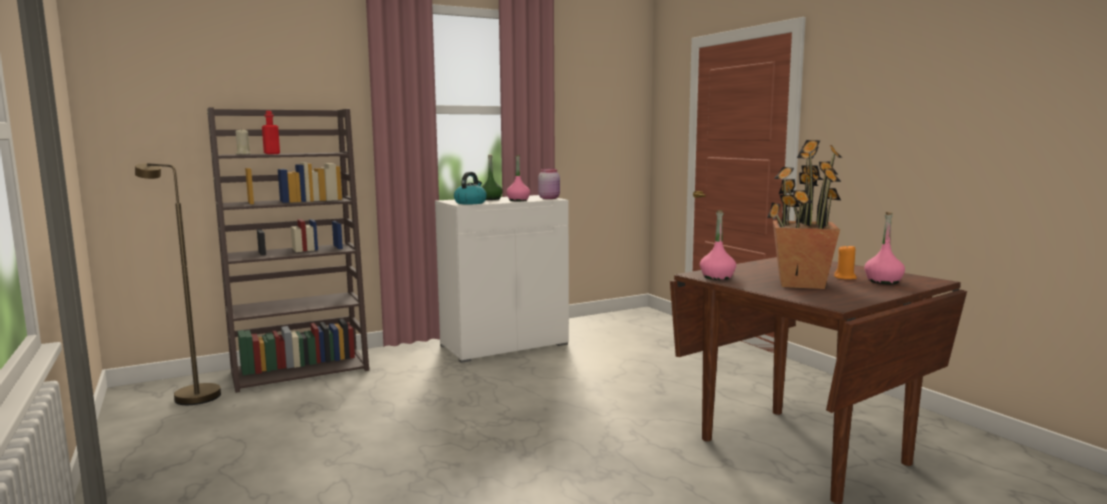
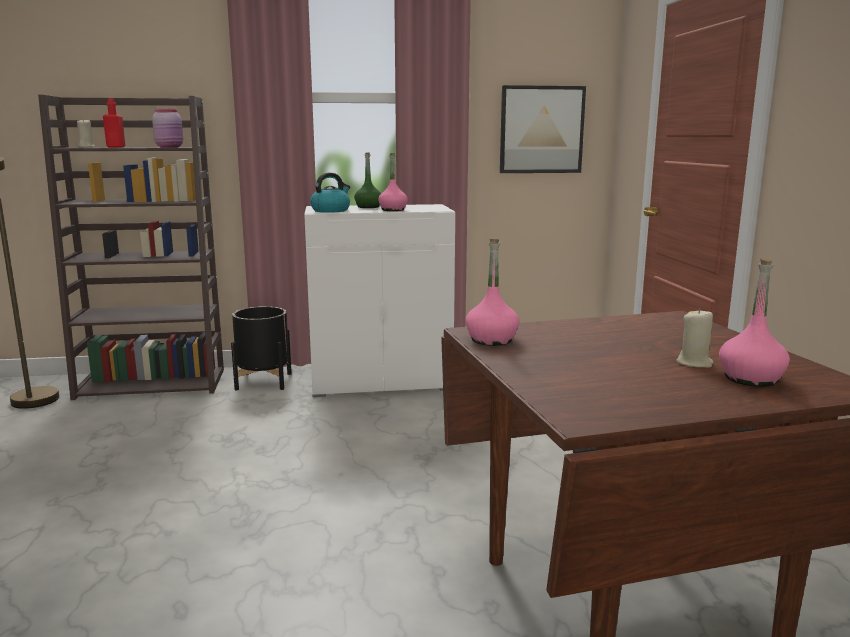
camera: 20 degrees right, 5 degrees up
pink jar [538,169,560,199] -> pink jar moved to [152,108,183,148]
potted plant [767,140,843,289] -> none
orange candle [834,244,857,279] -> beige candle [676,308,714,368]
none -> black planter [231,306,292,390]
none -> picture [500,85,586,173]

